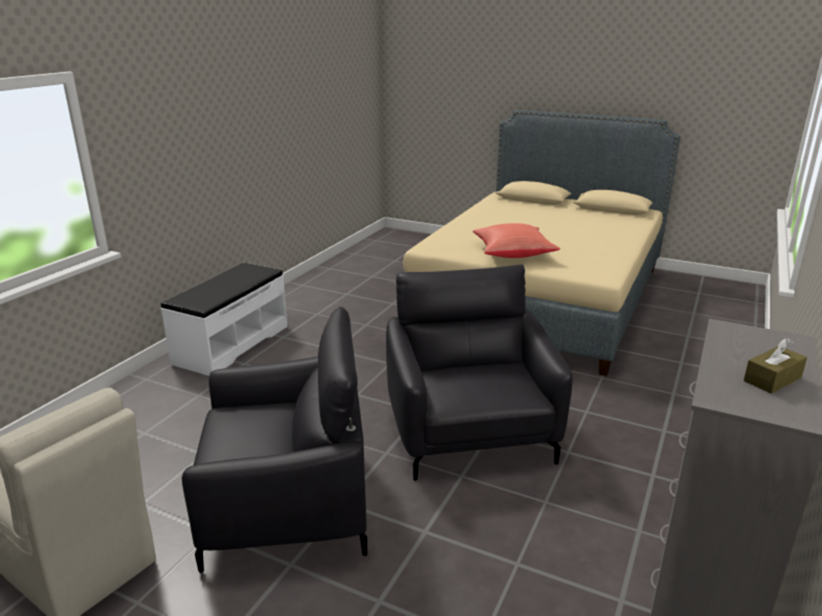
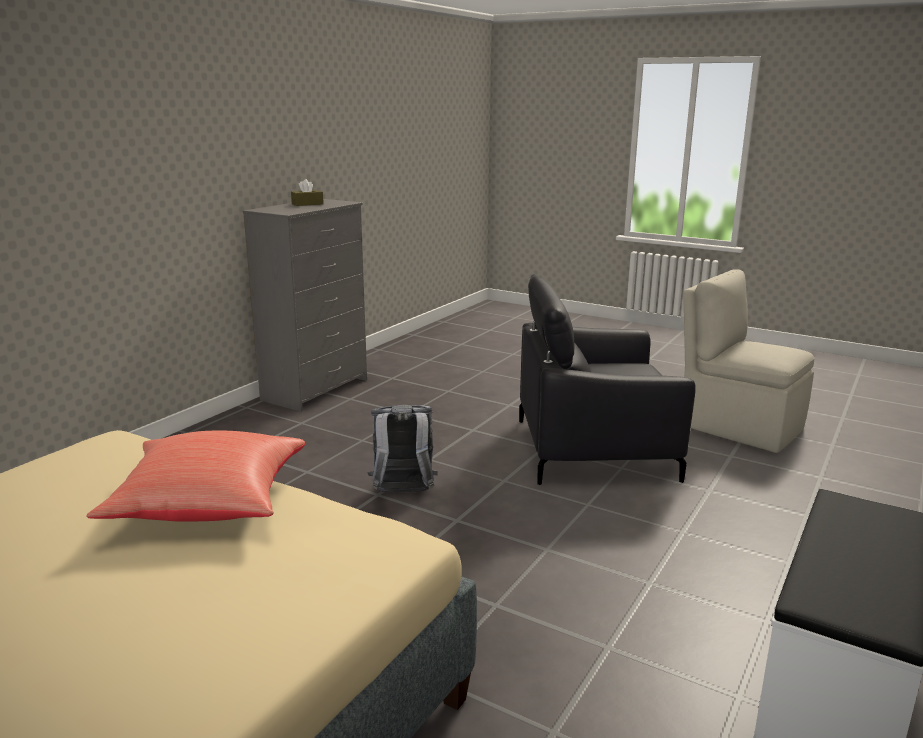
camera: 175 degrees left, 5 degrees down
black armchair [386,265,573,481] -> grey backpack [368,405,438,492]

